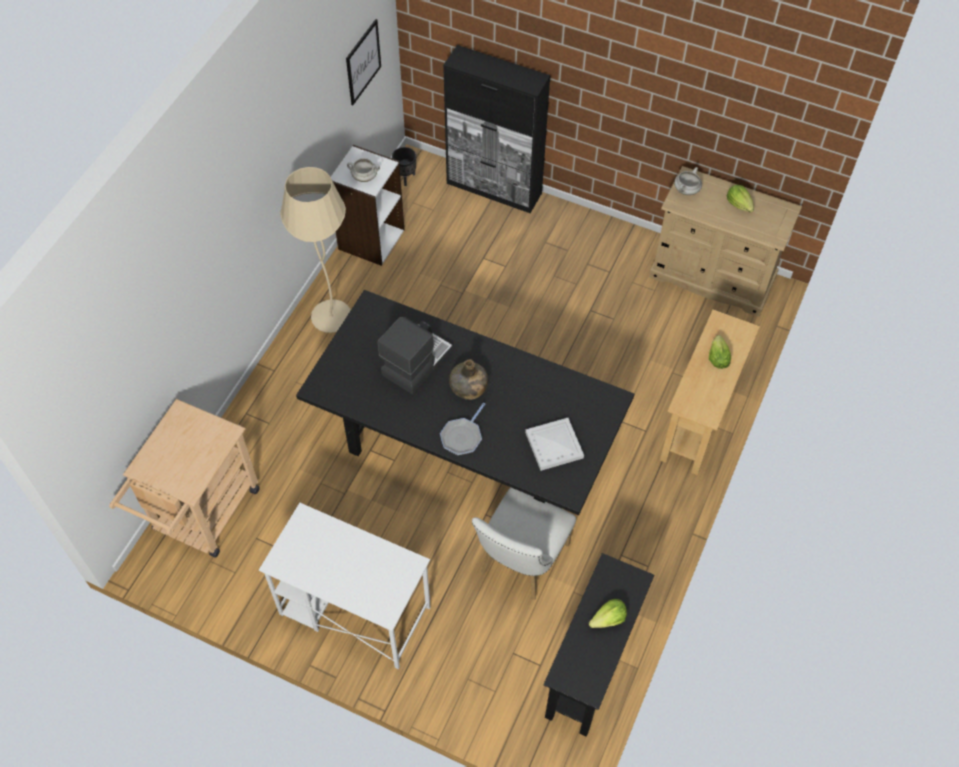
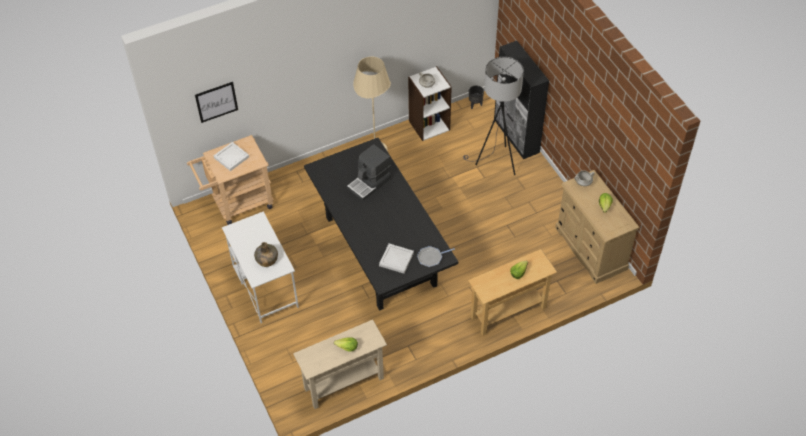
camera: 40 degrees right, 5 degrees down
picture [346,19,381,105] -> picture moved to [195,82,238,123]
coffee machine [378,317,453,394] -> coffee machine turned 150 degrees clockwise [347,144,391,201]
frying pan [440,403,485,455] -> frying pan moved to [417,246,455,267]
green bottle [449,359,488,400] -> green bottle moved to [254,242,278,267]
white chair [472,487,576,600] -> none
black console table [543,553,654,737] -> beige console table [293,320,387,409]
none -> white tray [214,142,249,171]
none -> grey floor lamp [463,57,524,175]

